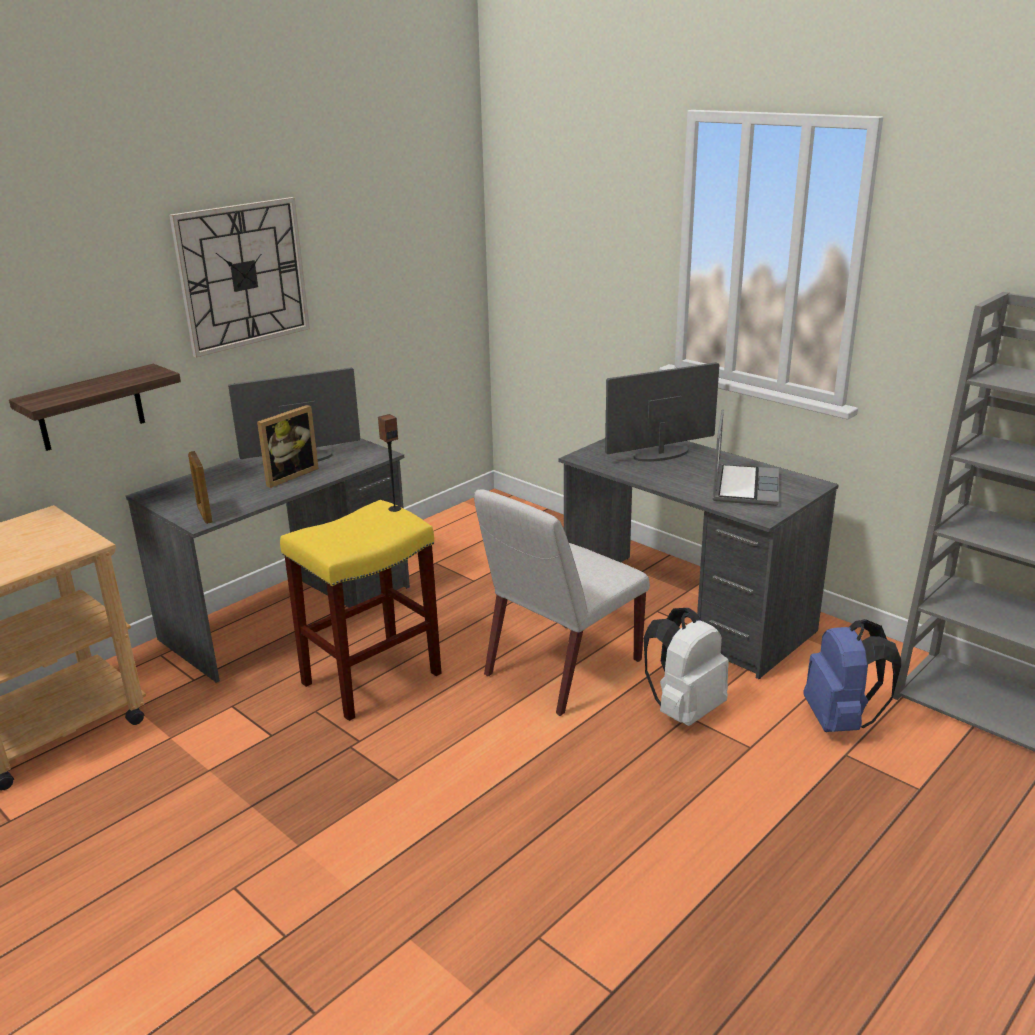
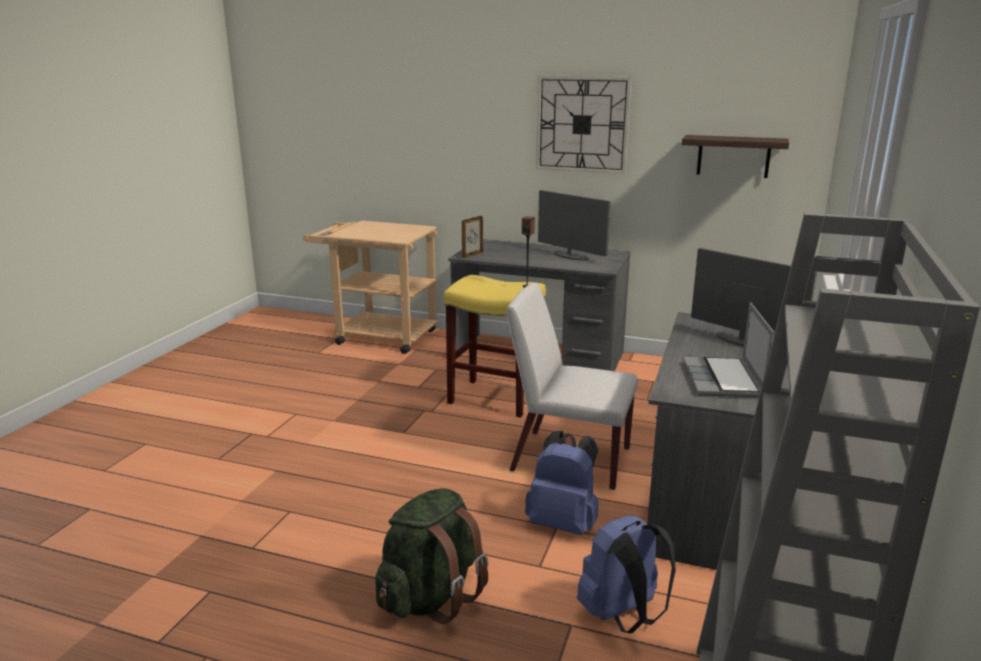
camera: 65 degrees right, 5 degrees down
shelf [9,364,181,451] -> shelf moved to [682,135,789,178]
picture frame [257,405,319,488] -> none
white backpack [643,608,729,726] -> blue backpack [525,431,599,535]
laptop [713,409,779,506] -> laptop turned 105 degrees clockwise [683,302,774,397]
none -> green backpack [375,488,488,624]

